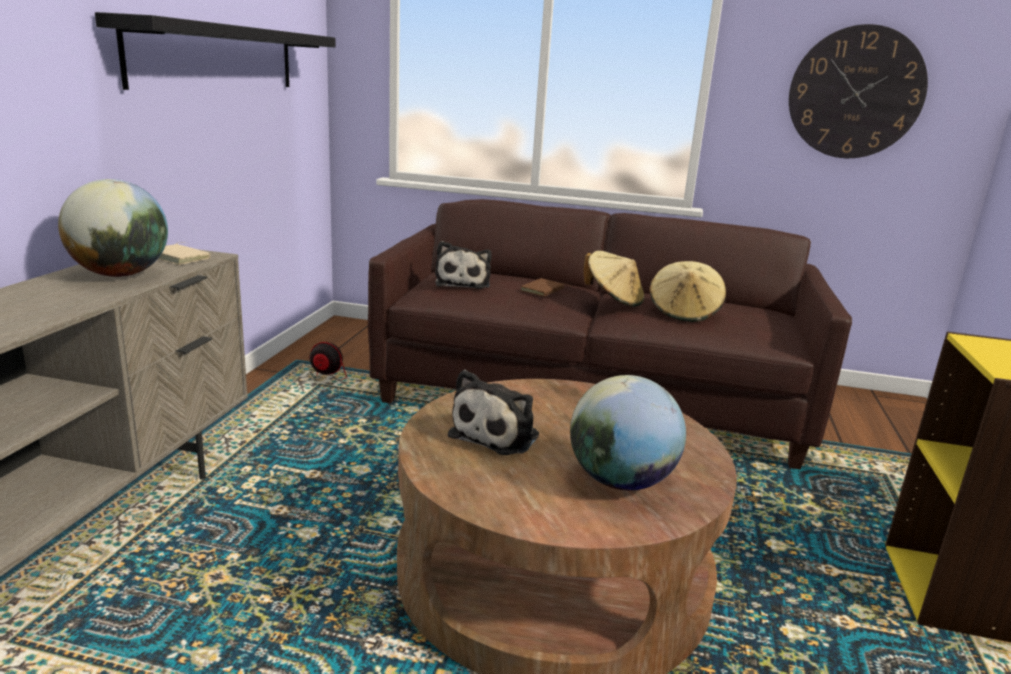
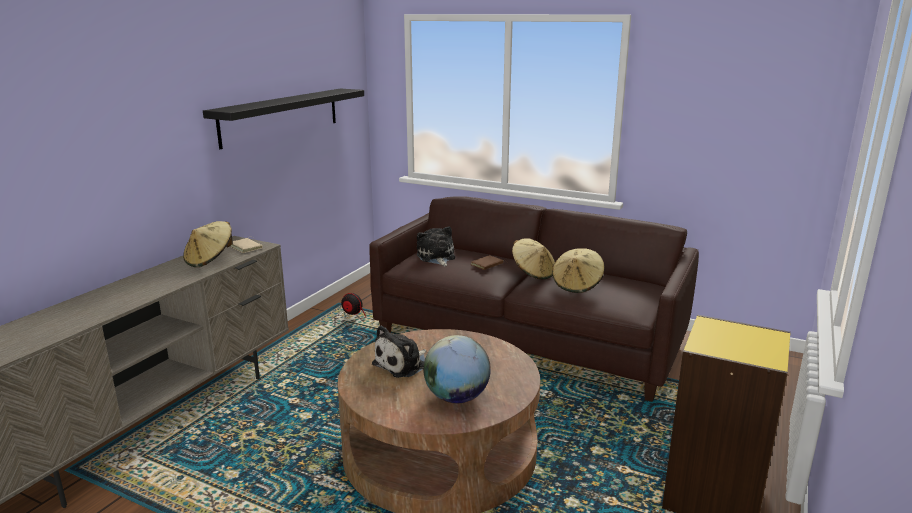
camera: 15 degrees right, 0 degrees up
globe [58,179,168,277] -> beige hat [183,221,233,267]
plush toy [435,241,492,289] -> plush toy turned 150 degrees clockwise [417,226,455,266]
wall clock [789,24,928,158] -> none

